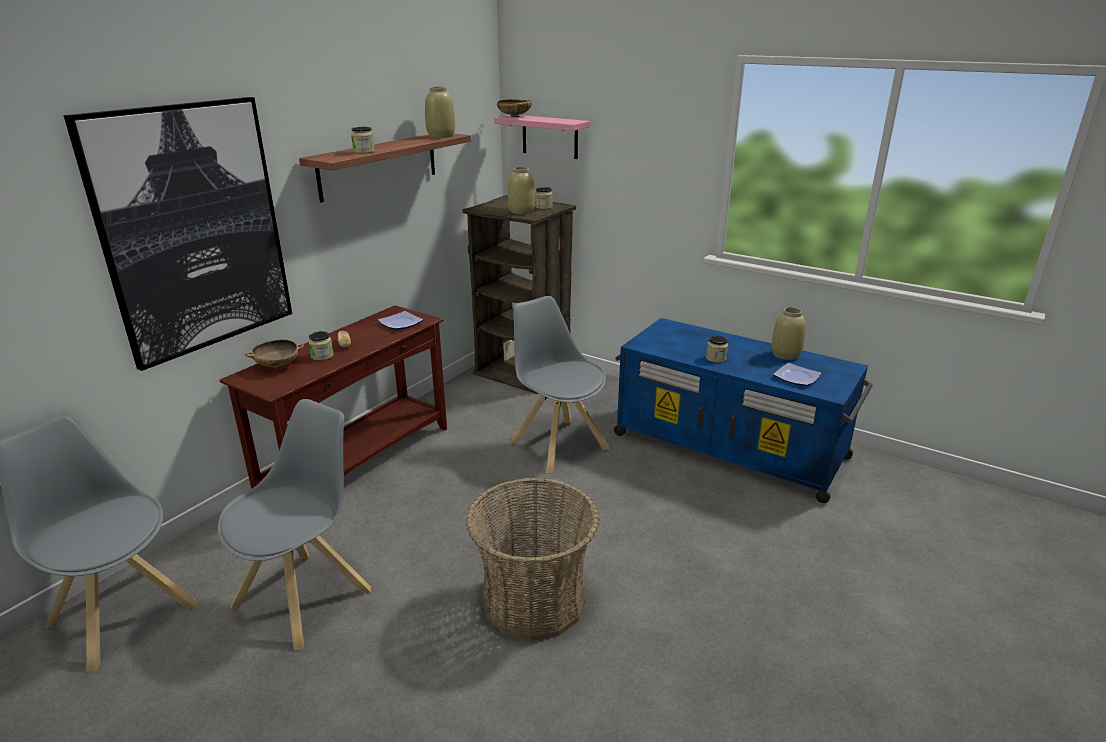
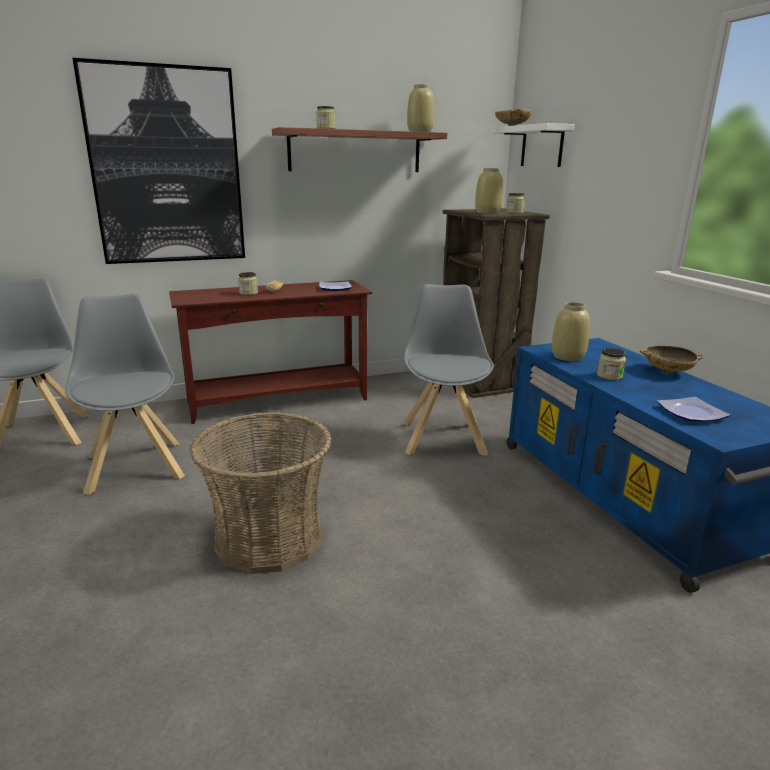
camera: 35 degrees right, 5 degrees down
grey chair [218,399,371,651] -> grey chair turned 90 degrees counterclockwise [65,294,185,495]
beige bowl [245,339,304,368] -> beige bowl moved to [640,346,704,374]
pink shelf [494,115,590,159] -> white shelf [492,123,575,167]
beige vase [771,307,806,360] -> beige vase moved to [552,302,590,361]

